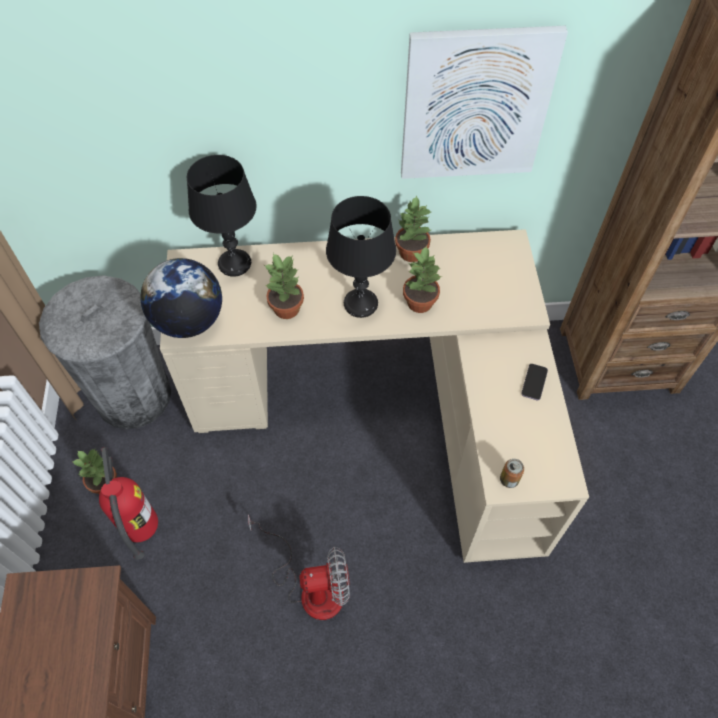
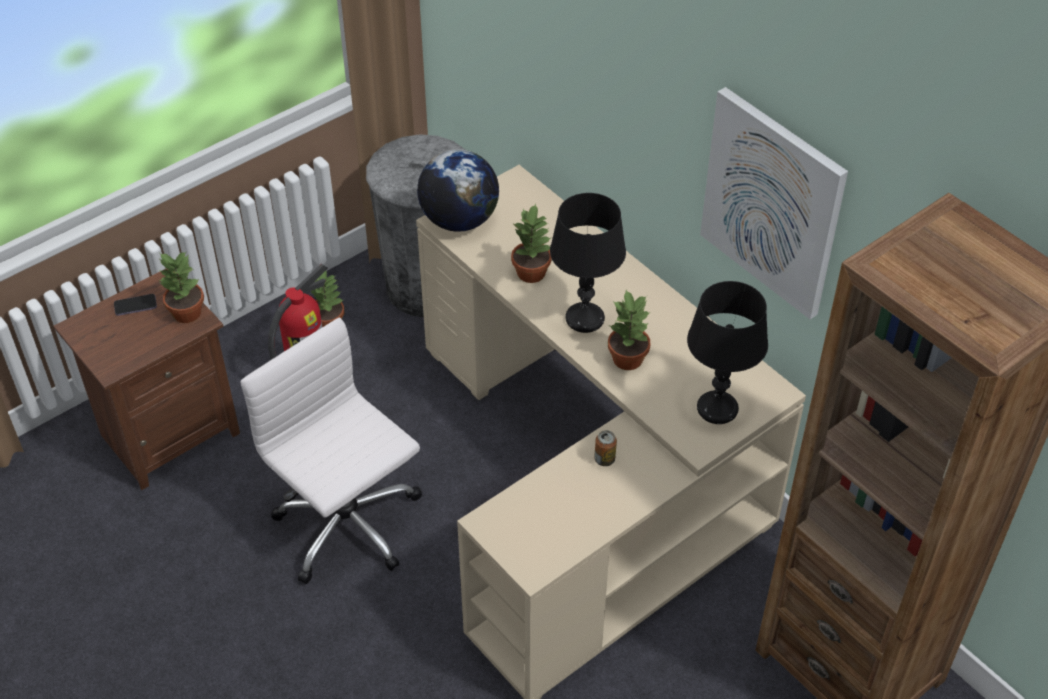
camera: 55 degrees right, 10 degrees down
black table lamp [187,155,257,277] -> black table lamp moved to [687,281,768,424]
fan [248,514,350,620] -> white office chair [240,317,422,584]
potted plant [395,195,431,262] -> potted plant moved to [158,252,204,323]
can [500,459,524,488] -> can moved to [594,430,617,466]
phone [521,364,548,400] -> phone moved to [114,294,157,316]

